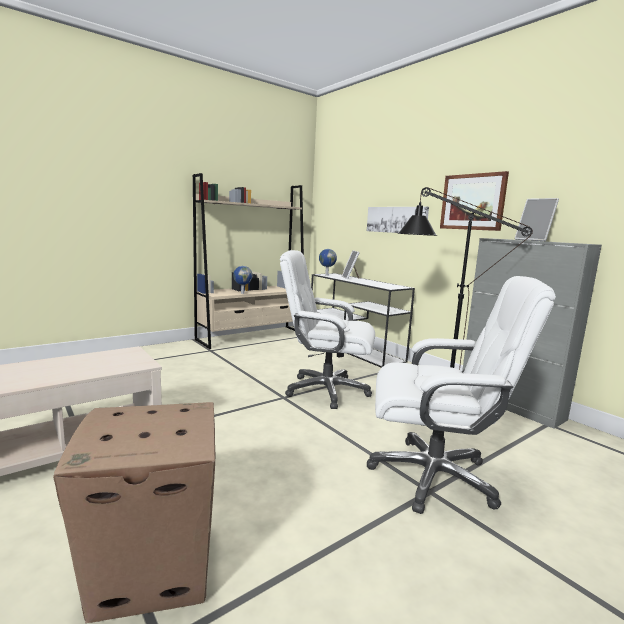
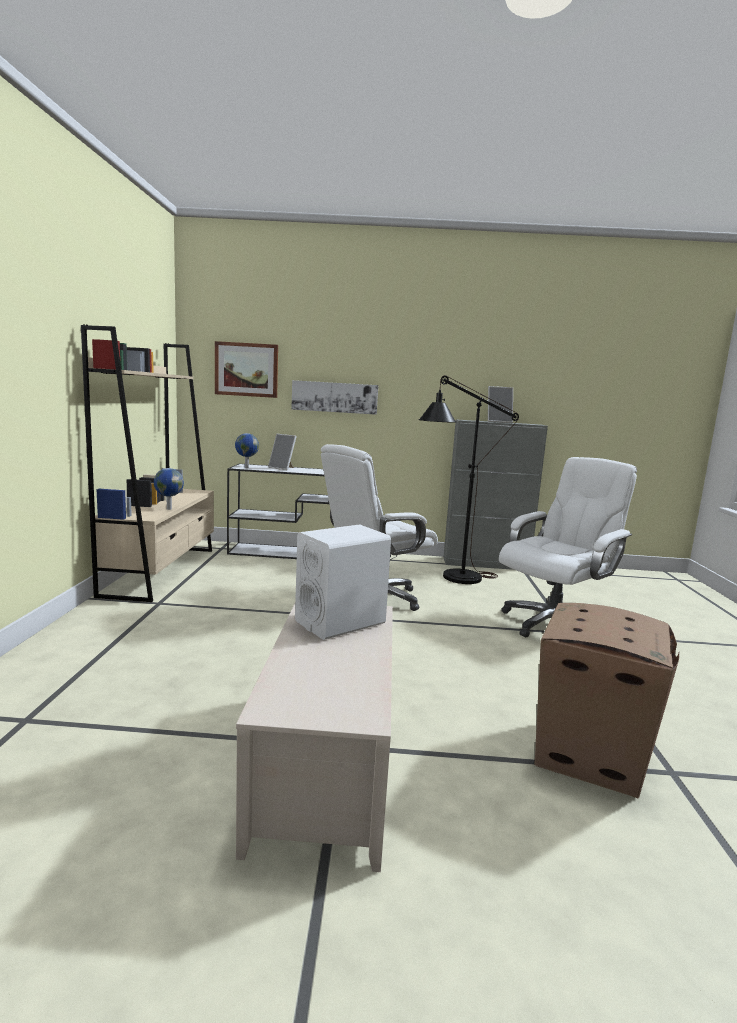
camera: 50 degrees left, 0 degrees up
picture [440,171,509,231] -> picture moved to [215,341,278,398]
none -> white speaker [295,524,391,640]

